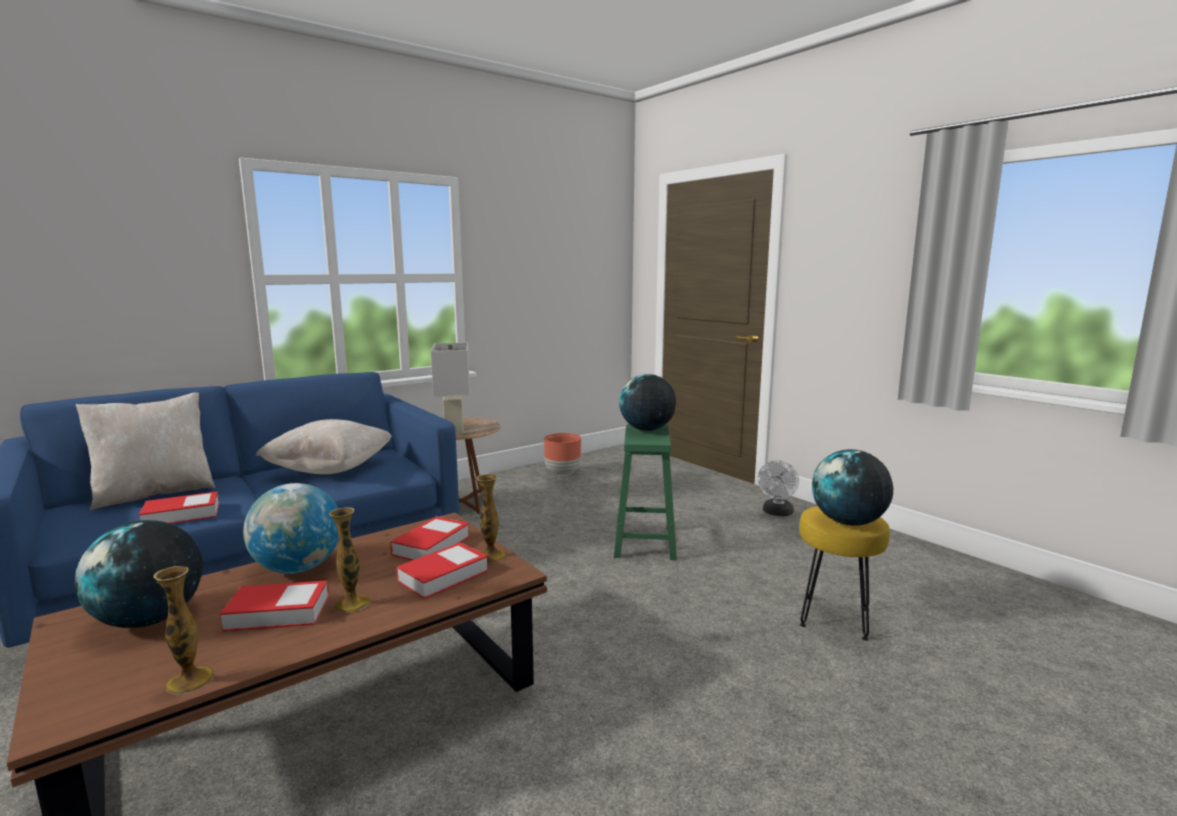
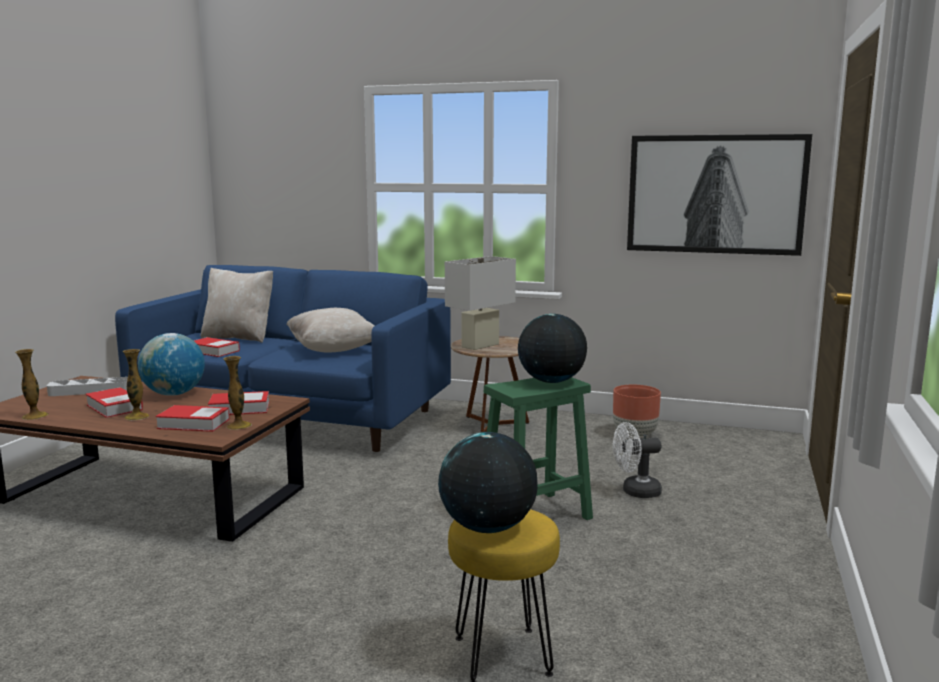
camera: 55 degrees right, 0 degrees up
globe [75,520,203,628] -> grey tray [47,377,128,396]
white fan [758,460,799,516] -> white fan moved to [612,422,662,498]
none -> picture [627,134,812,256]

